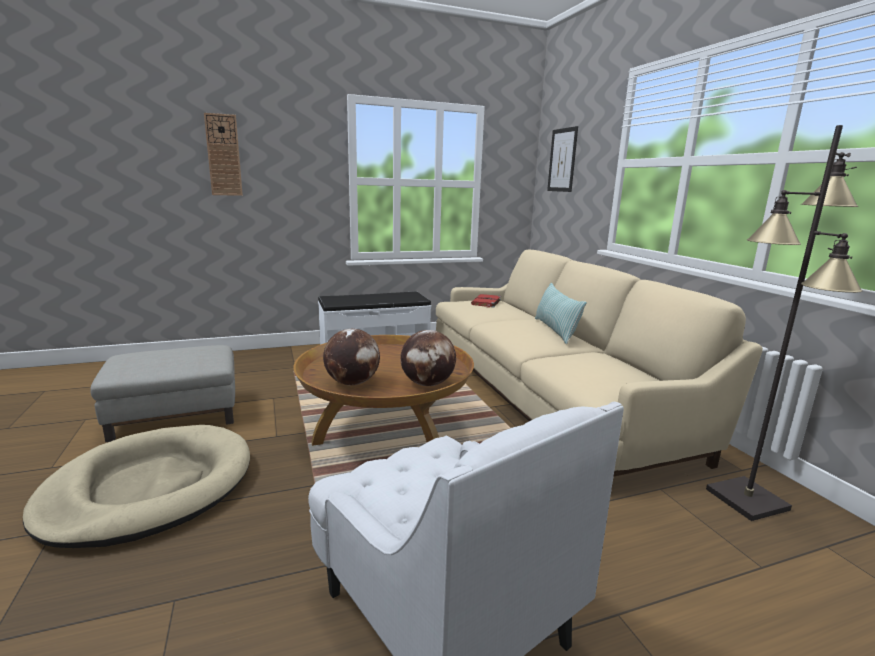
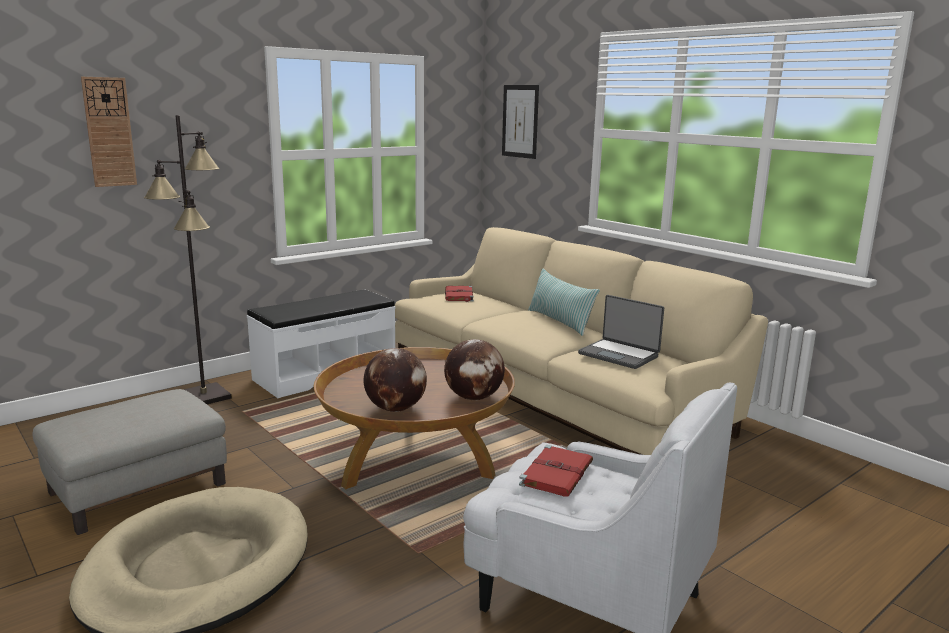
camera: 20 degrees left, 0 degrees up
black floor lamp [706,125,863,521] -> black floor lamp moved to [144,115,232,404]
none -> red book [519,445,593,497]
none -> laptop [578,295,664,369]

